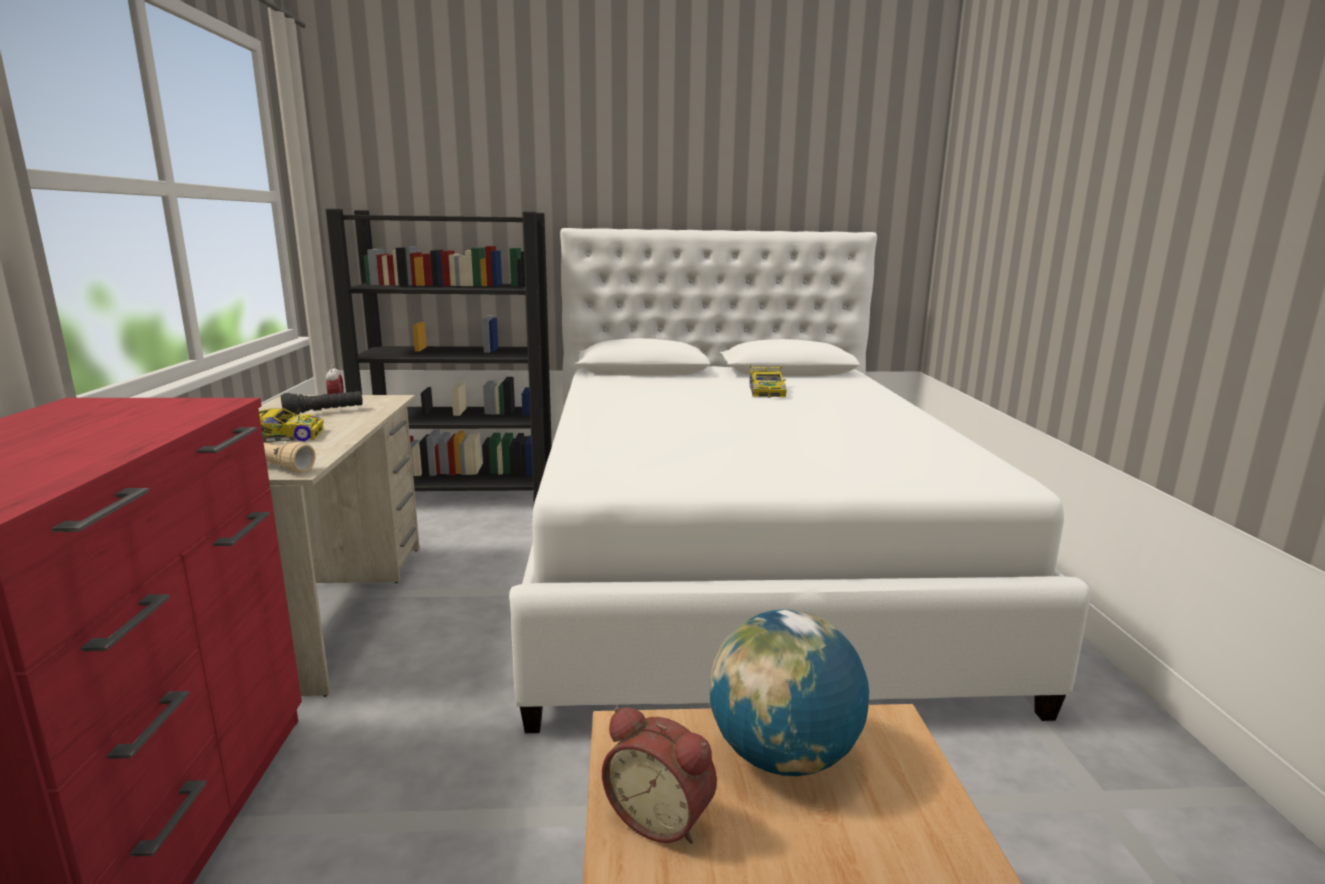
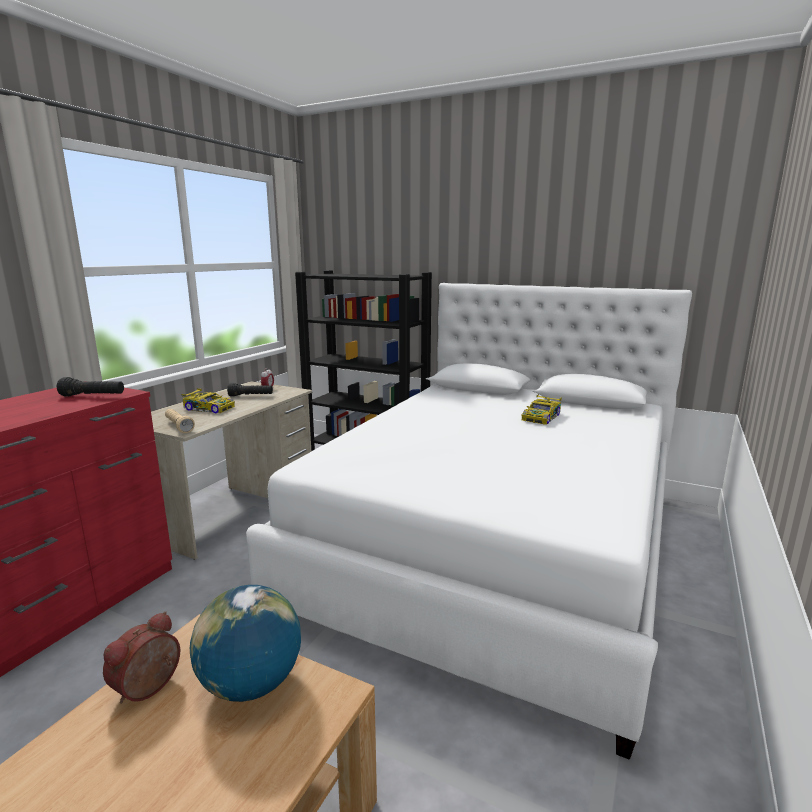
camera: 30 degrees right, 0 degrees up
alarm clock [602,707,717,844] -> alarm clock turned 60 degrees clockwise [103,611,180,704]
none -> black flashlight [57,377,124,396]

